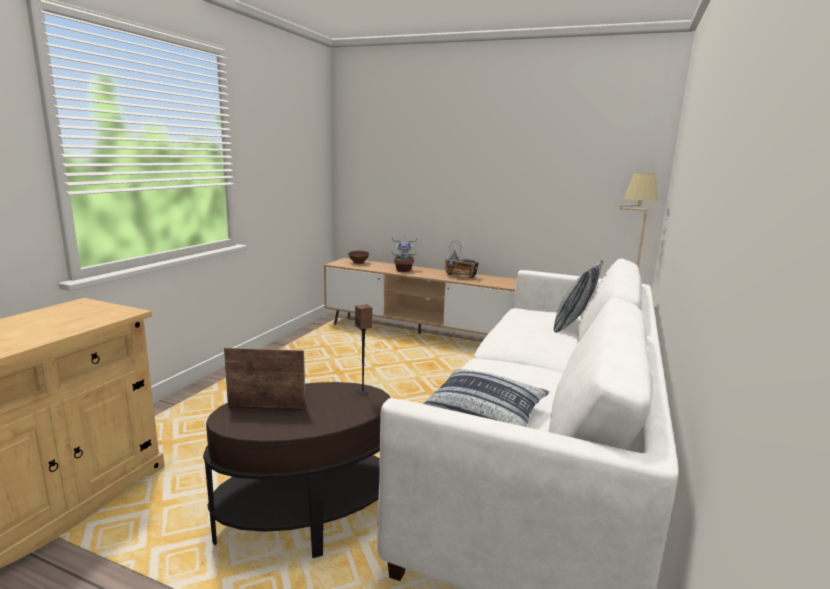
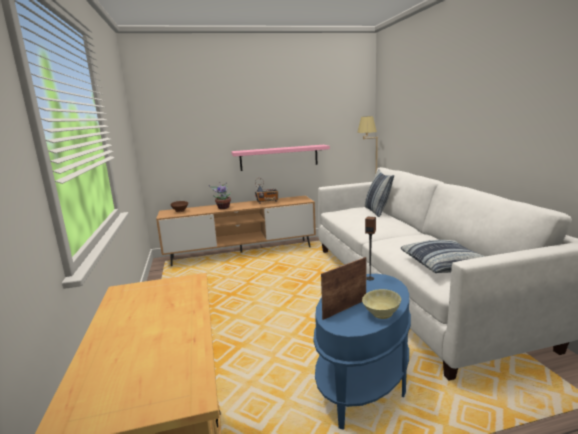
camera: 35 degrees left, 0 degrees up
brown side table [203,382,390,558] -> blue side table [313,274,411,430]
none -> pink shelf [231,145,330,171]
none -> beige bowl [362,289,401,319]

